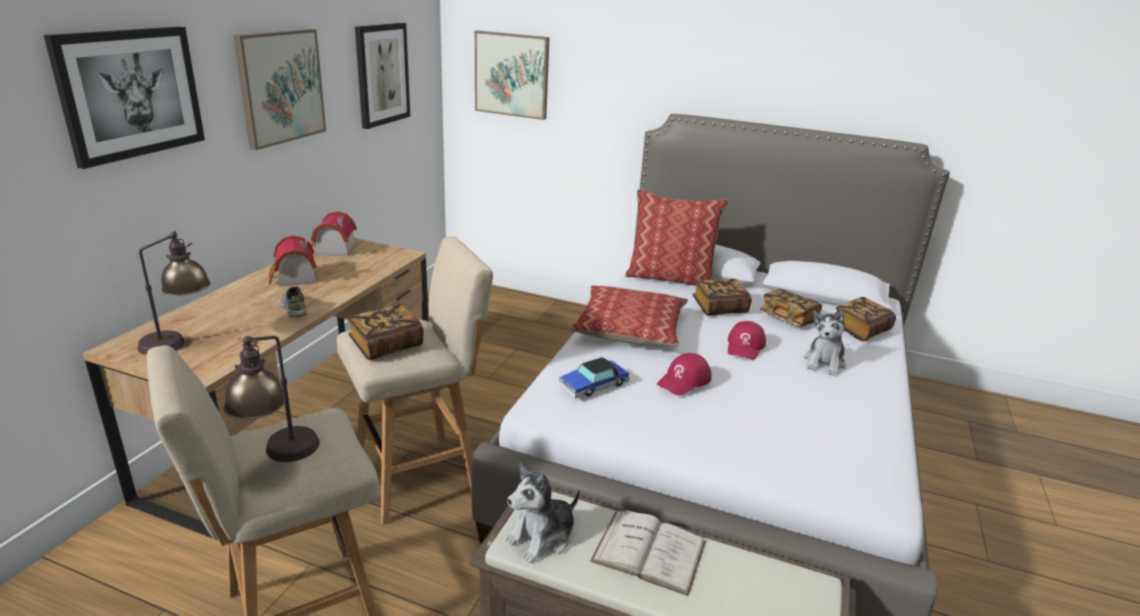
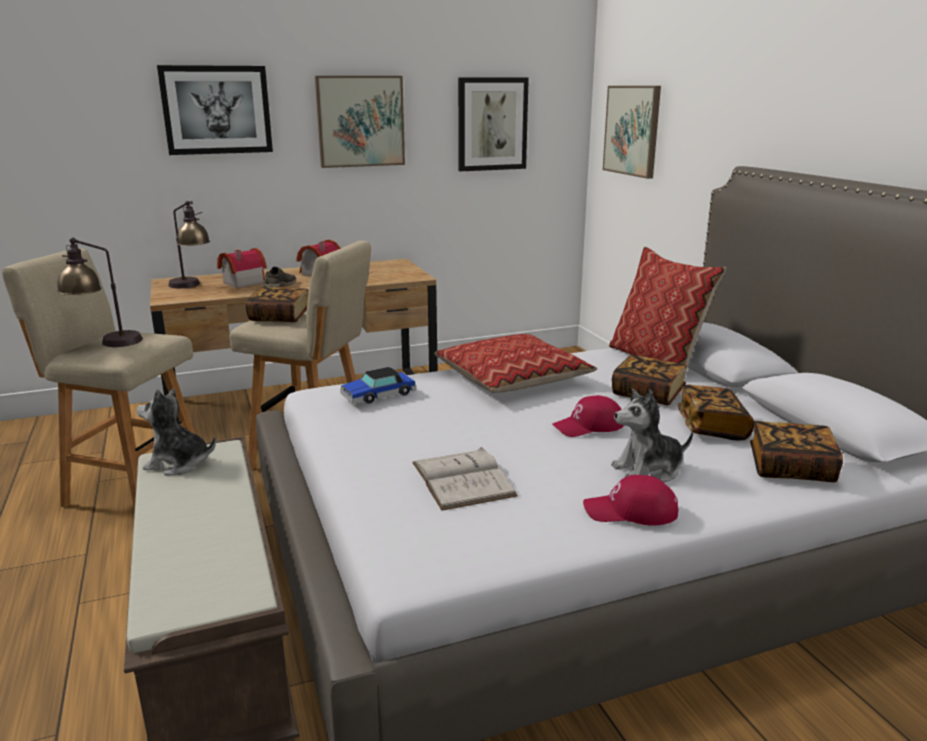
camera: 50 degrees right, 5 degrees down
toy house [311,211,357,256] -> toy house moved to [217,248,267,288]
toy car [558,357,630,399] -> toy car turned 45 degrees counterclockwise [340,367,416,404]
white book [590,510,706,596] -> white book moved to [412,447,518,511]
red cap [657,353,711,396] -> red cap moved to [583,475,678,525]

